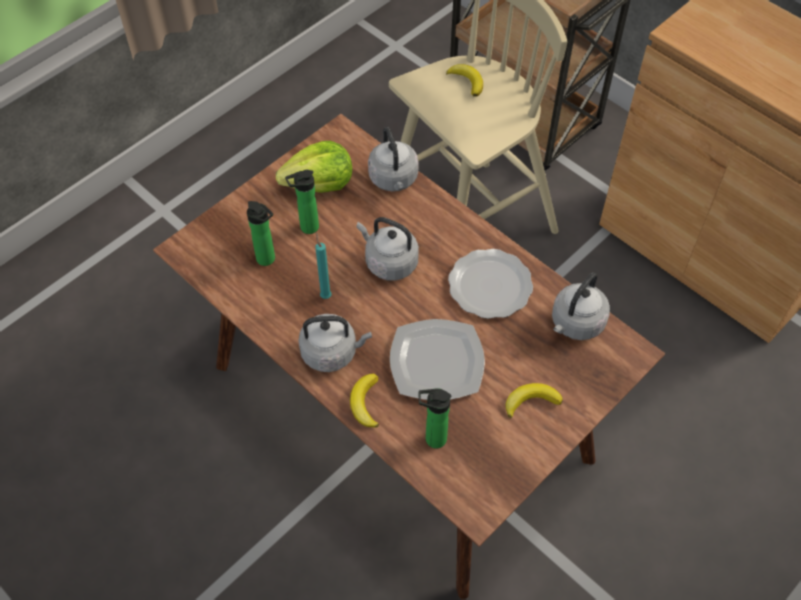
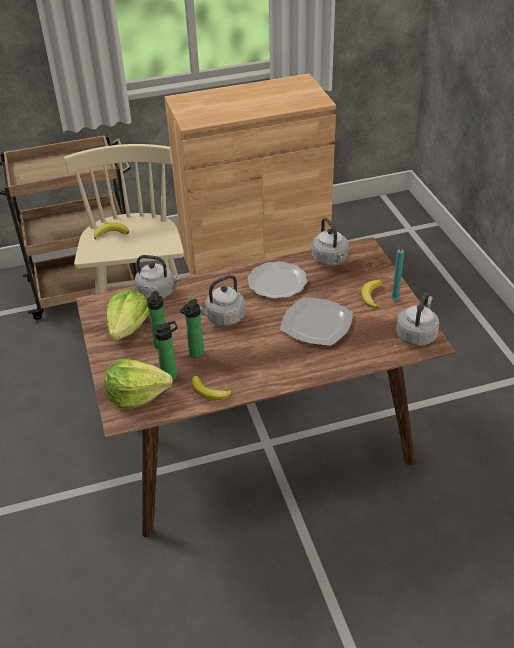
camera: 60 degrees left, 15 degrees down
grey kettle [298,314,372,372] -> grey kettle moved to [396,292,439,346]
turquoise candle [315,233,331,299] -> turquoise candle moved to [391,245,404,301]
banana [350,374,379,428] -> banana moved to [192,376,232,400]
bottle [419,388,451,448] -> bottle moved to [180,299,204,358]
none -> lettuce [104,359,173,408]

